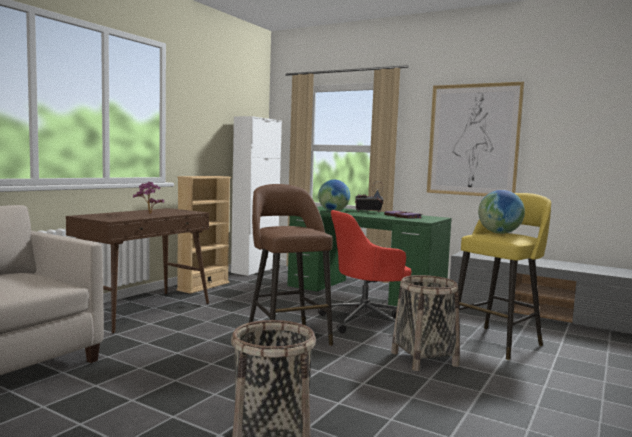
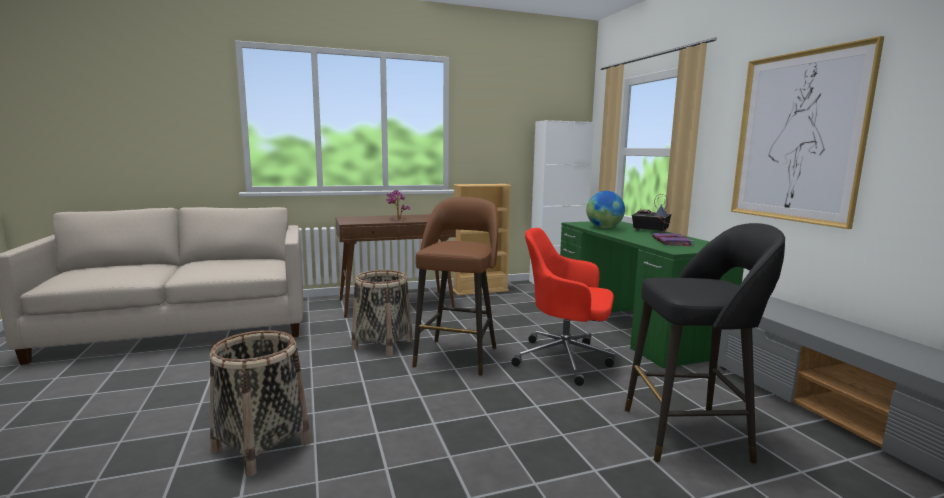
camera: 40 degrees right, 5 degrees up
basket [391,275,460,371] -> basket moved to [351,270,413,356]
yellow stool [458,193,551,360] -> black stool [625,223,785,464]
globe [478,190,525,234] -> none

